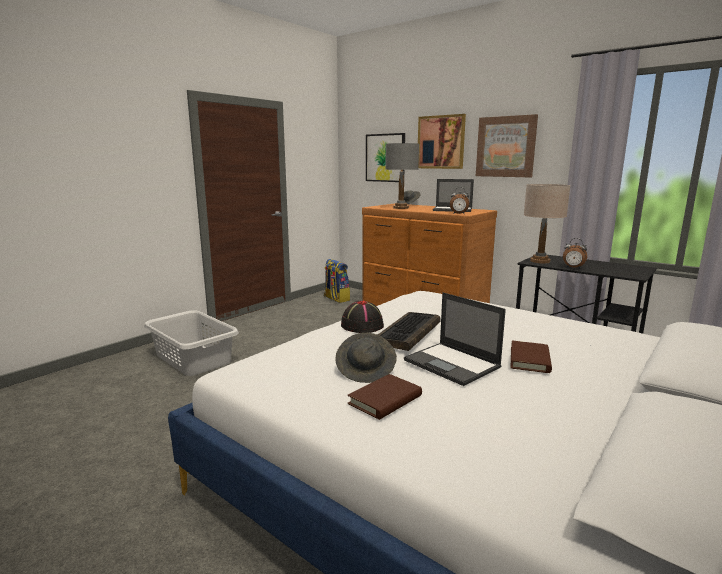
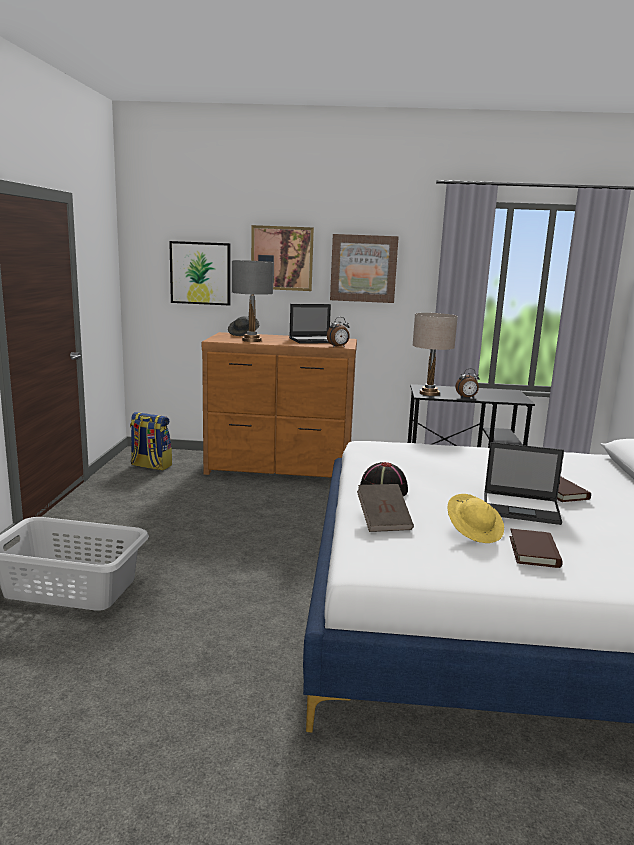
camera: 35 degrees left, 0 degrees up
grey hat [335,333,397,383] -> yellow hat [448,494,504,543]
keyboard [378,312,441,351] -> none
none -> brown book [357,484,414,532]

